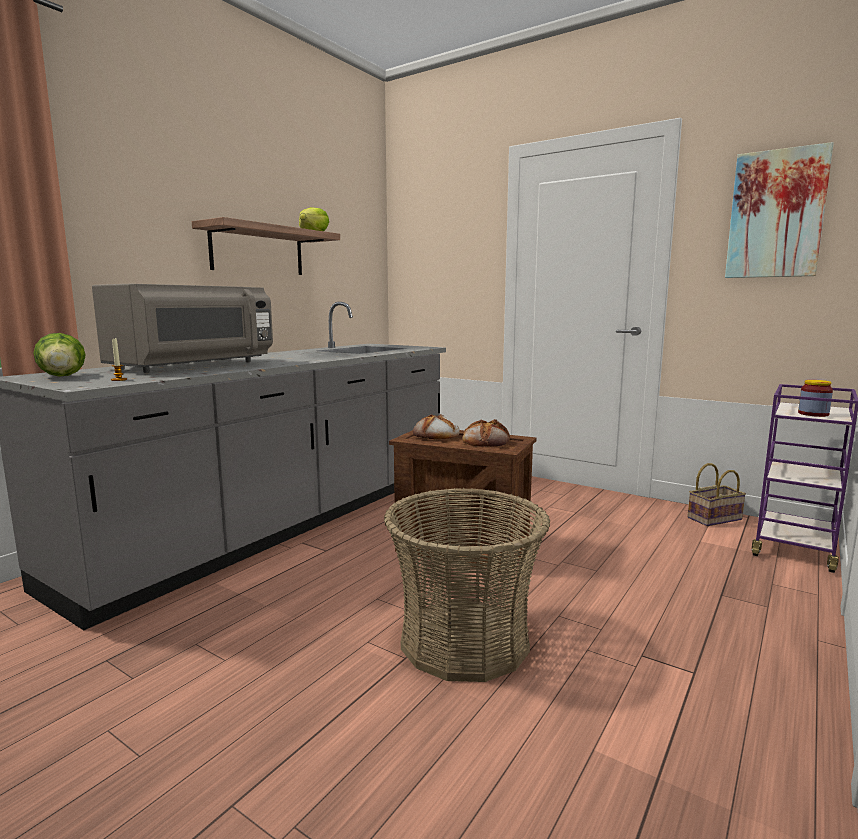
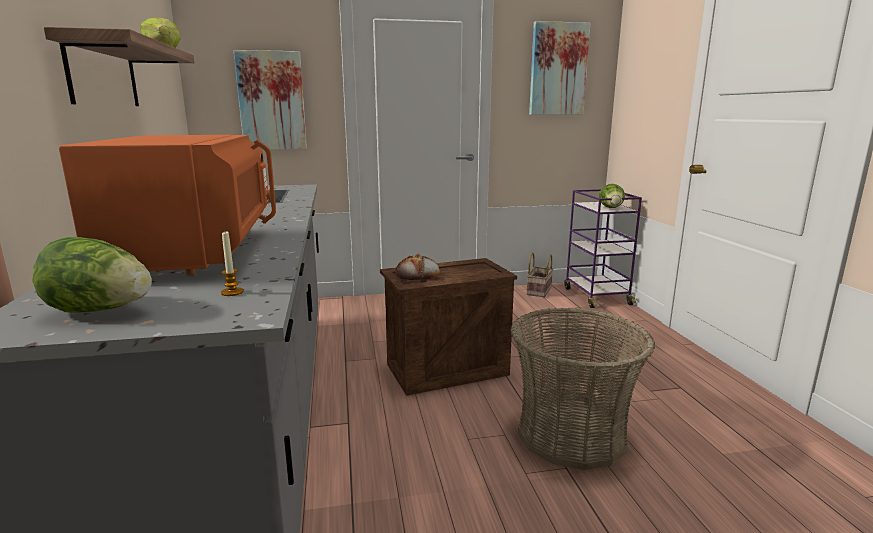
camera: 45 degrees left, 5 degrees up
grey microwave [92,284,273,373] -> orange microwave [59,135,276,275]
bread [462,419,510,447] -> none
jar [798,380,833,417] -> lettuce [599,184,625,208]
none -> picture [234,50,307,150]

